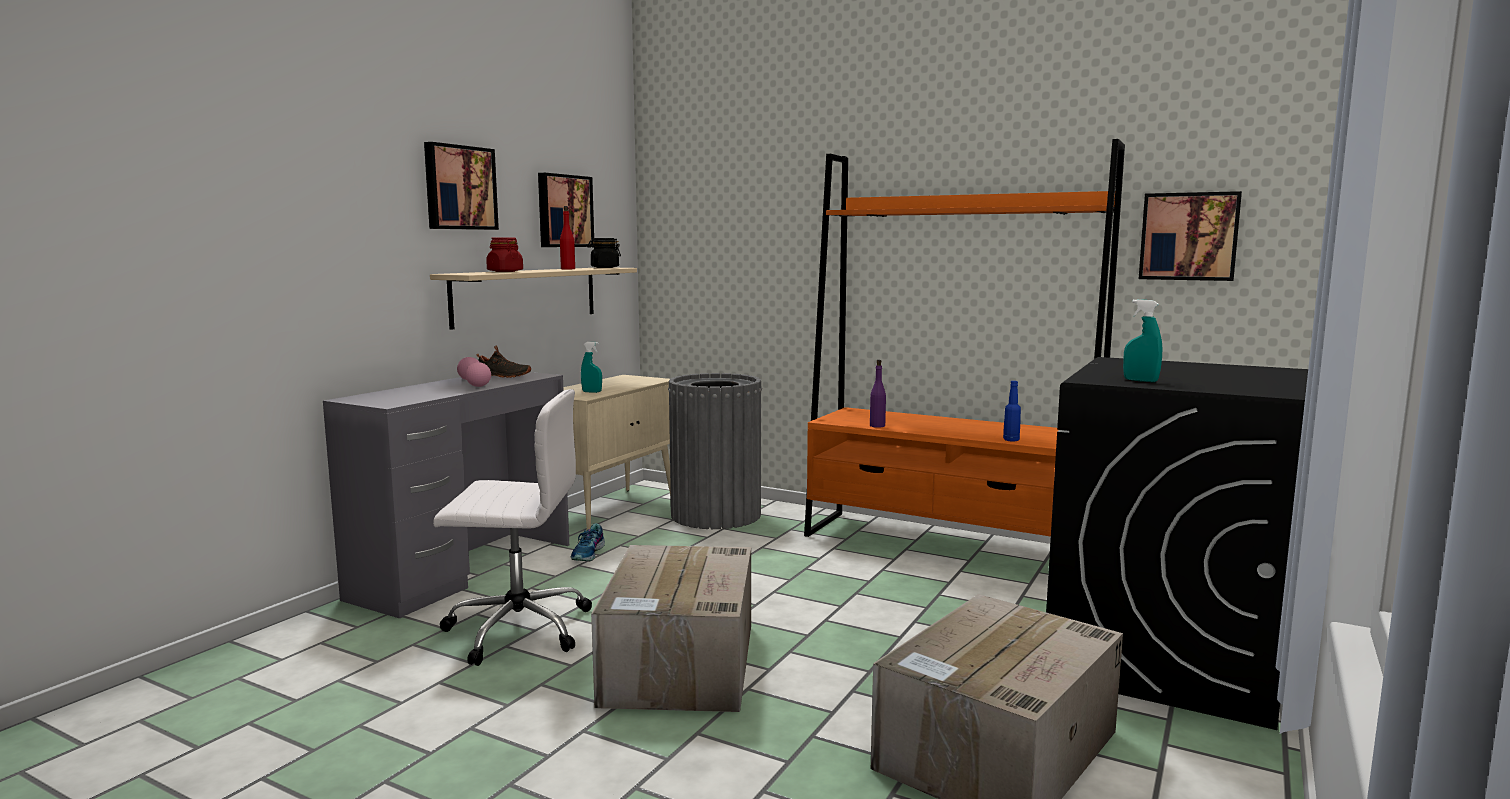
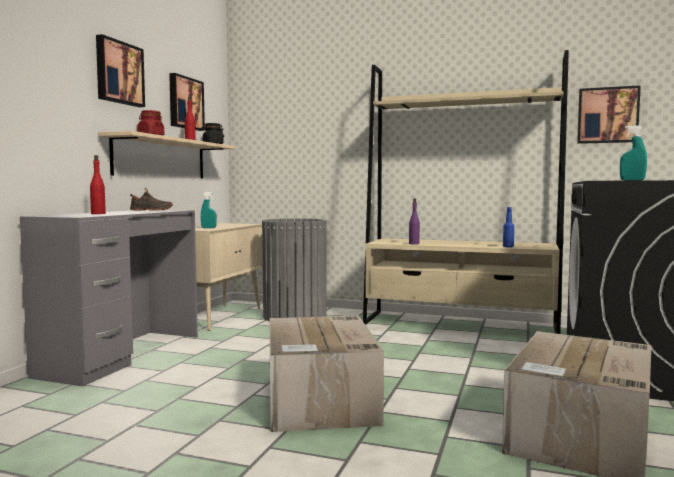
camera: 10 degrees left, 5 degrees down
white office chair [433,389,592,666] -> none
pink dumbbell [457,357,491,387] -> none
shoe [571,523,605,561] -> none
orange bookcase [804,139,1125,537] -> beige bookcase [363,50,569,334]
none -> red bottle [90,155,106,214]

